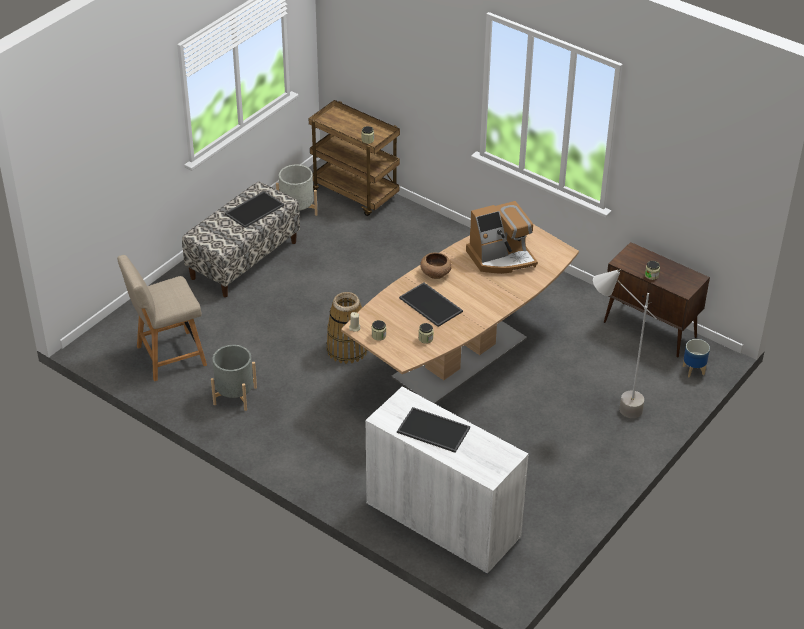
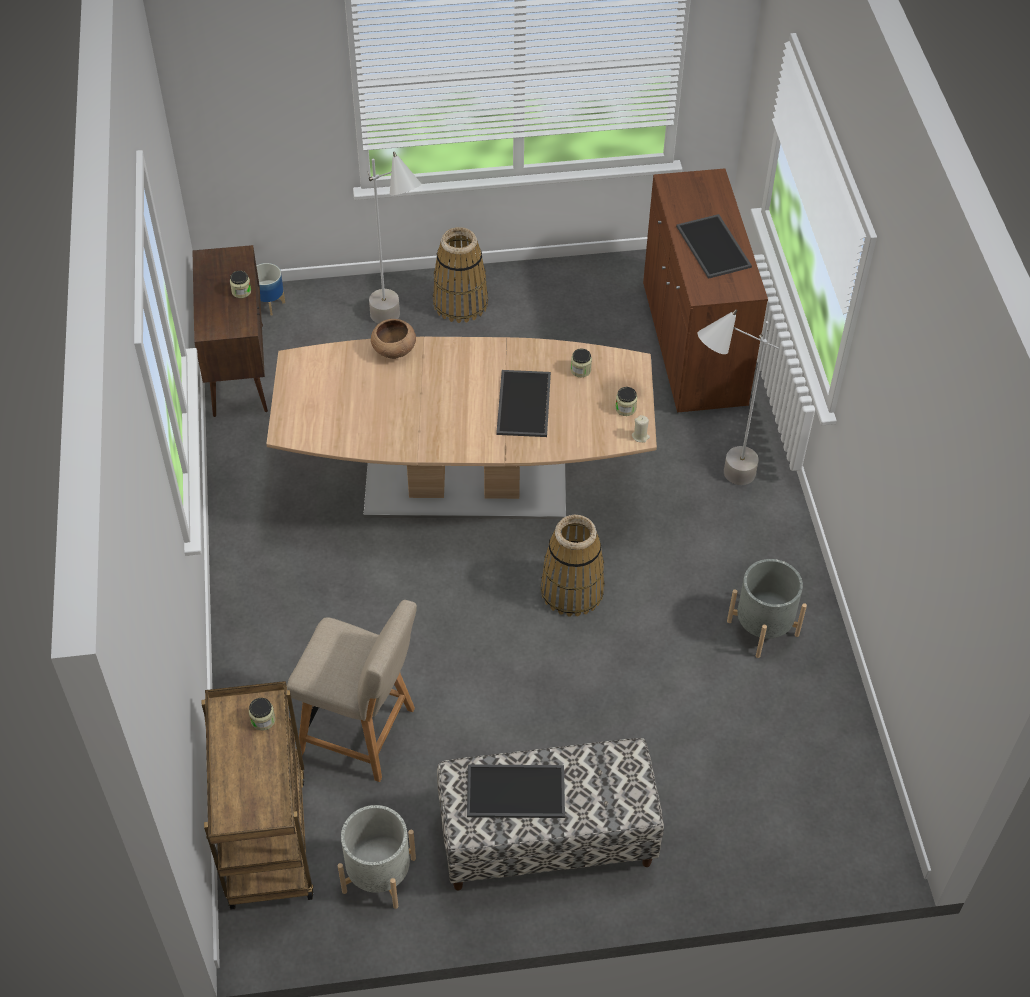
camera: 135 degrees left, 10 degrees up
beige chair [117,255,207,381] -> beige chair moved to [287,600,417,782]
white cabinet [365,387,529,574] -> brown cabinet [643,168,768,414]
brown bowl [420,253,452,279] -> brown bowl moved to [371,319,416,359]
coffee machine [466,201,538,274] -> none
none -> basket [433,227,488,323]
none -> grey floor lamp [698,310,779,485]

